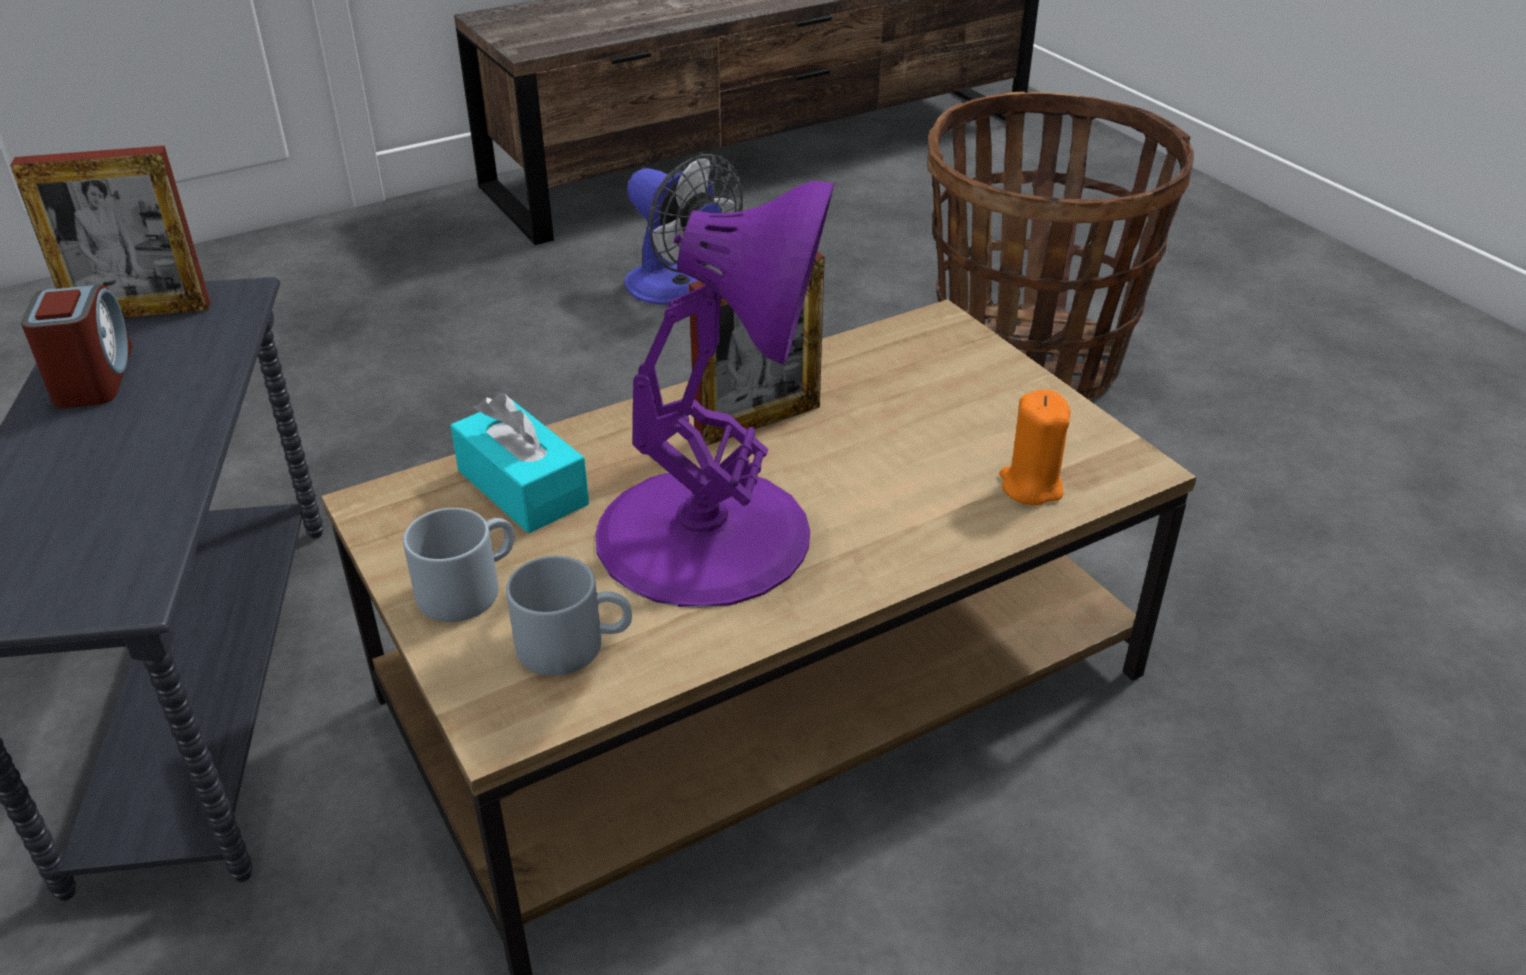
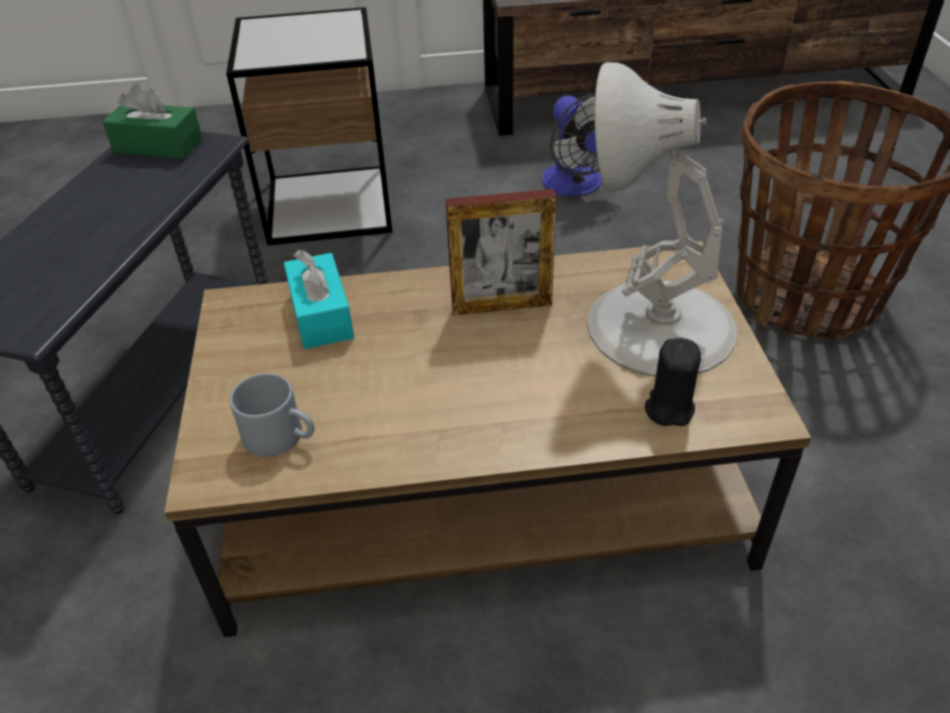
camera: 25 degrees right, 5 degrees up
picture frame [10,146,210,318] -> green tissue box [102,83,203,159]
alarm clock [21,285,132,408] -> none
grey mug [403,508,515,622] -> none
purple table lamp [595,181,834,608] -> none
orange candle [999,390,1070,505] -> black candle [645,338,701,426]
none -> side table [226,7,392,246]
none -> white table lamp [588,62,737,376]

